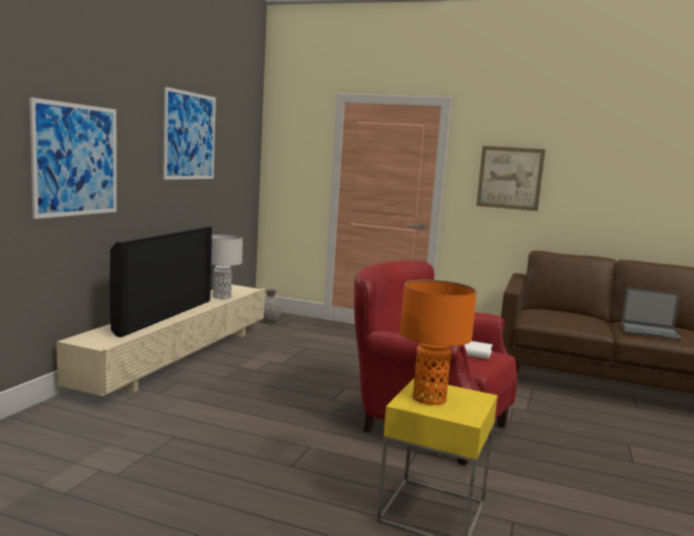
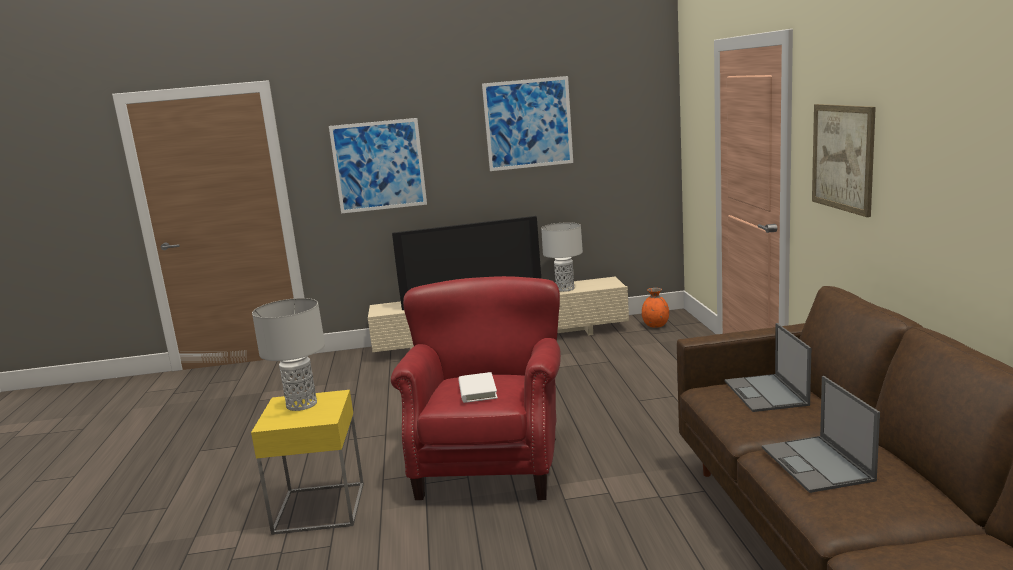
camera: 65 degrees right, 5 degrees up
grey vase [262,289,282,322] -> orange vase [642,288,669,328]
orange table lamp [400,280,477,405] -> white table lamp [252,298,325,411]
none -> laptop [725,323,811,412]

